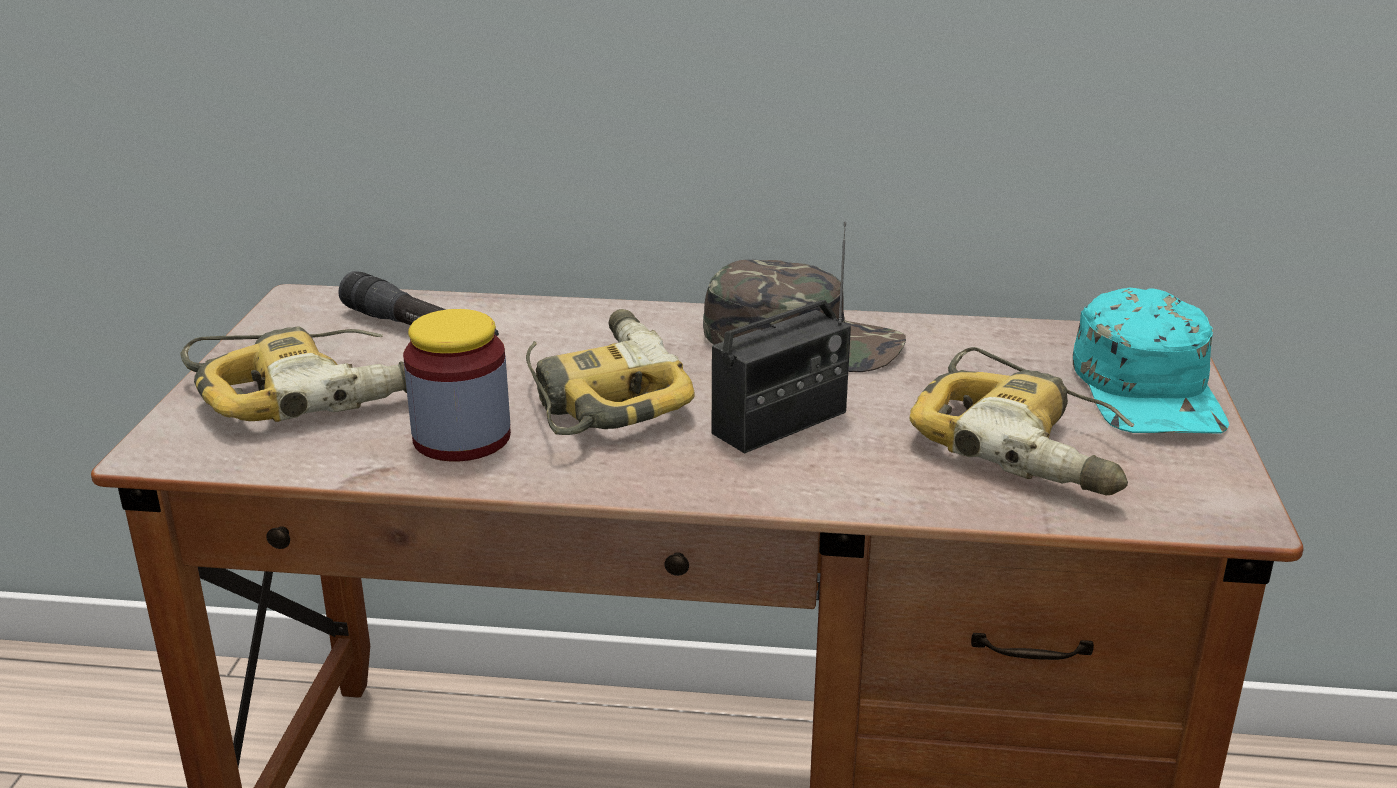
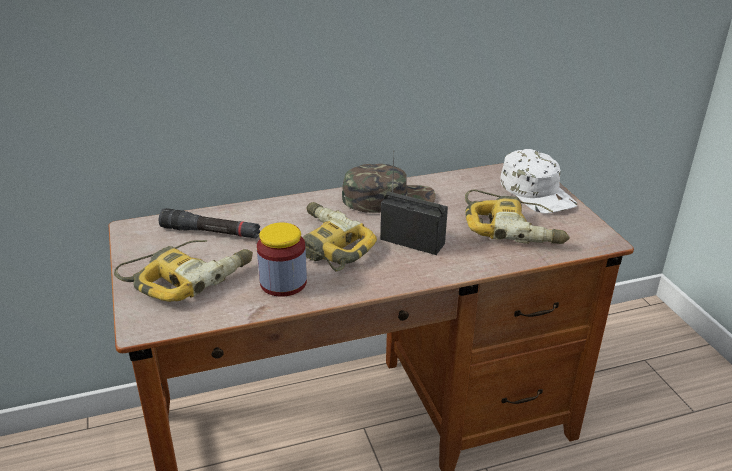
camera: 25 degrees left, 5 degrees up
radio [712,222,851,454] -> radio turned 90 degrees counterclockwise [380,150,448,255]
turquoise cap [1073,287,1229,433] -> white cap [500,149,577,214]

